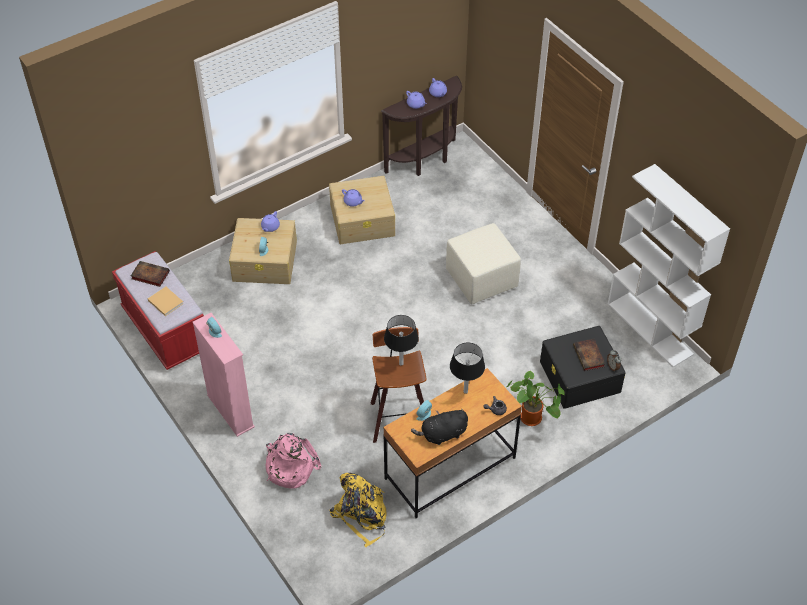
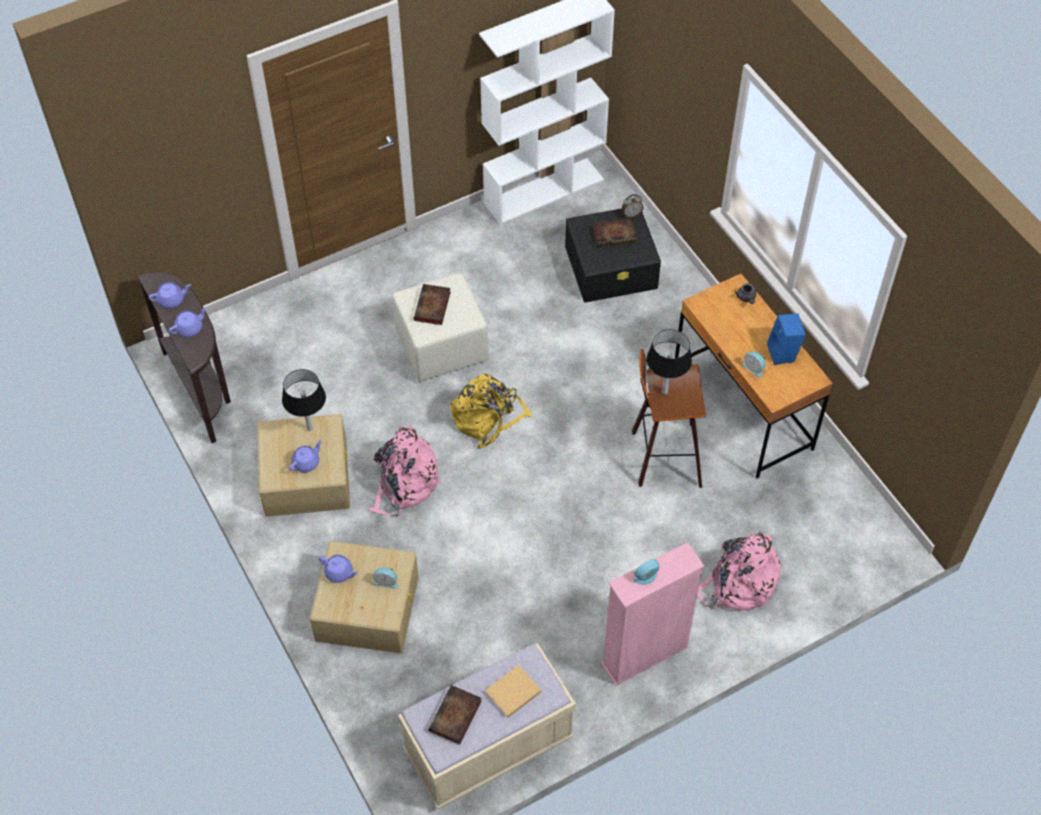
camera: 85 degrees left, 5 degrees up
red bench [112,251,204,370] -> beige bench [398,643,576,810]
yellow backpack [329,473,387,547] -> yellow backpack moved to [451,374,533,448]
black plush toy [411,409,468,445] -> blue speaker [767,314,806,365]
black table lamp [450,342,485,394] -> black table lamp moved to [282,369,326,431]
potted plant [507,370,565,426] -> none
none -> pink backpack [369,426,441,516]
none -> book [414,284,451,325]

